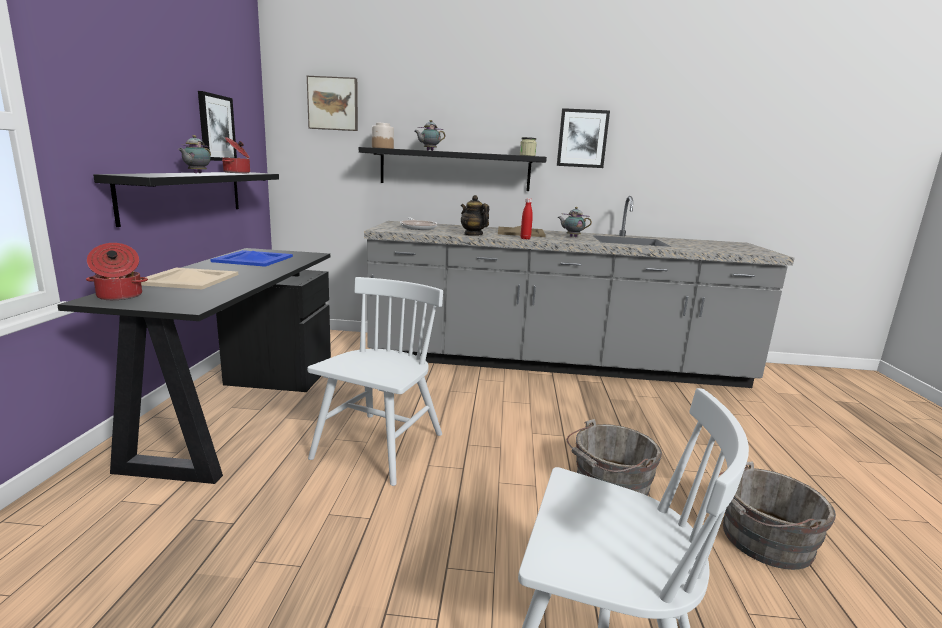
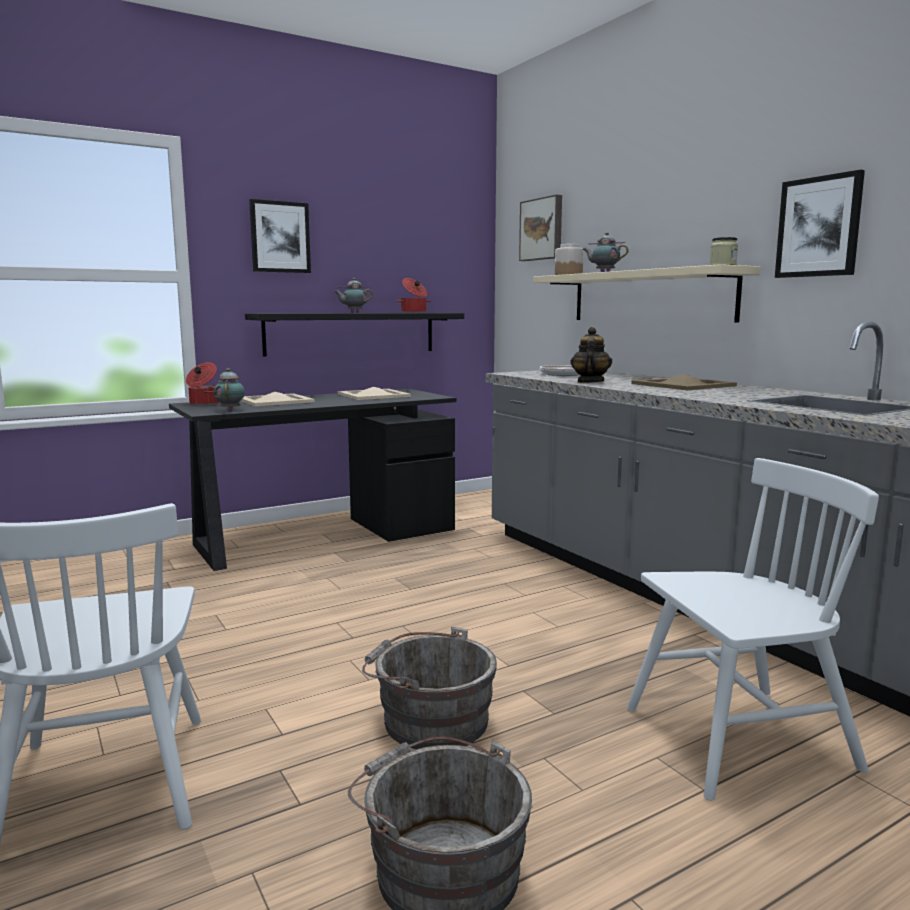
camera: 55 degrees right, 5 degrees down
picture [198,91,237,161] -> picture moved to [249,199,311,273]
blue tray [210,250,293,267] -> beige tray [338,387,411,400]
white chair [307,277,443,486] -> white chair moved to [627,458,879,801]
black shelf [359,147,547,191] -> beige shelf [533,264,761,323]
red bottle [521,198,533,239] -> none
teapot [558,207,592,237] -> teapot moved to [214,368,245,411]

